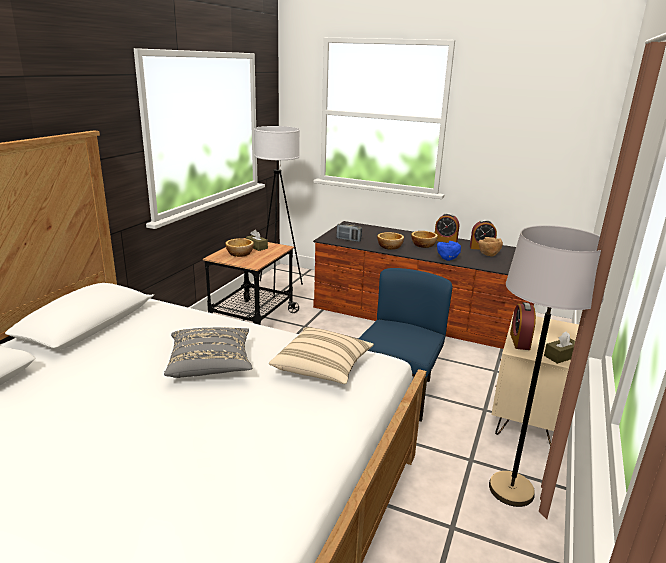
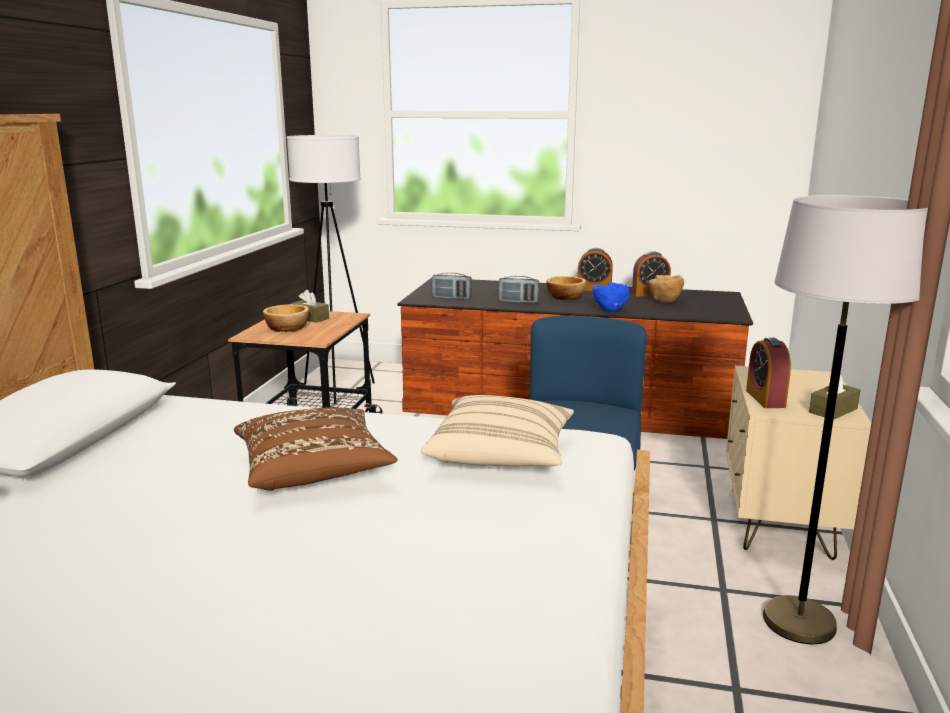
camera: 10 degrees left, 5 degrees down
grey pillow [164,327,252,378] -> brown pillow [234,407,398,491]
bowl [377,232,404,250] -> radio [498,276,539,303]

